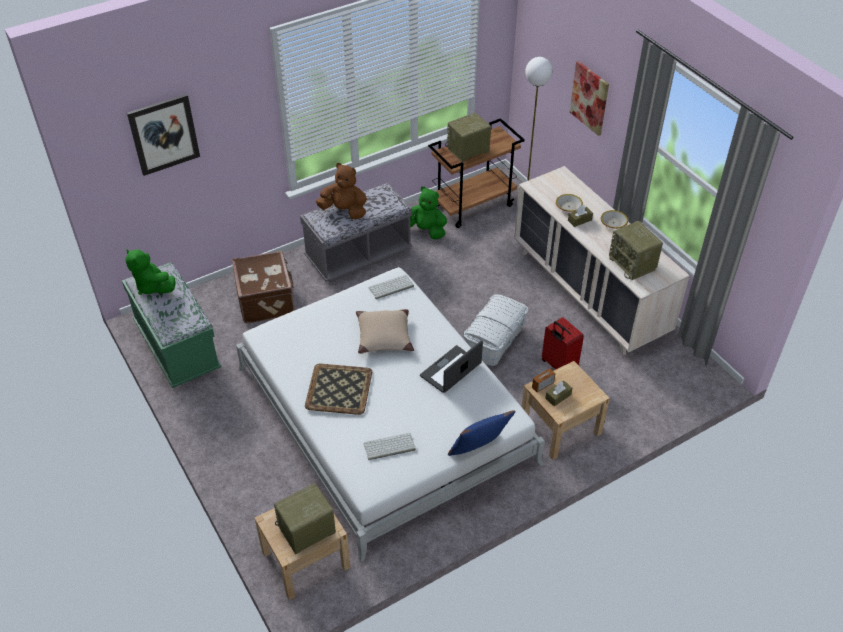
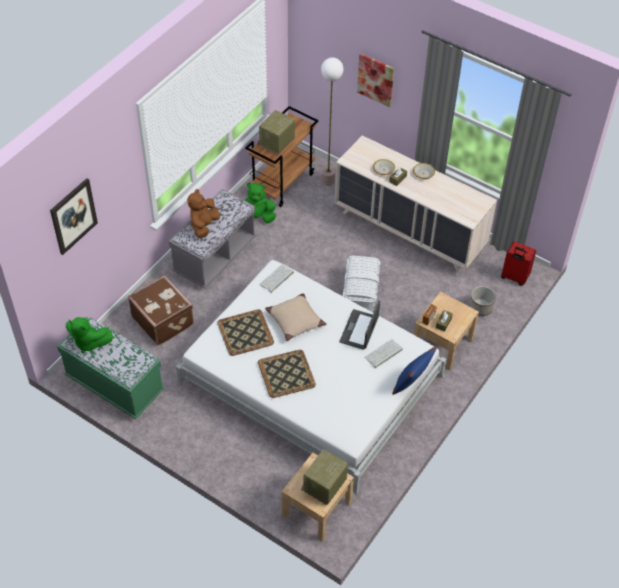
camera: 25 degrees left, 5 degrees up
brown plush toy [316,163,367,219] -> brown plush toy turned 60 degrees counterclockwise [187,189,220,238]
keyboard [363,433,416,460] -> keyboard moved to [364,339,403,368]
red suitcase [542,317,584,370] -> red suitcase moved to [501,241,536,286]
radio [609,221,663,280] -> none
none -> tray [217,309,274,356]
none -> planter [469,286,496,316]

